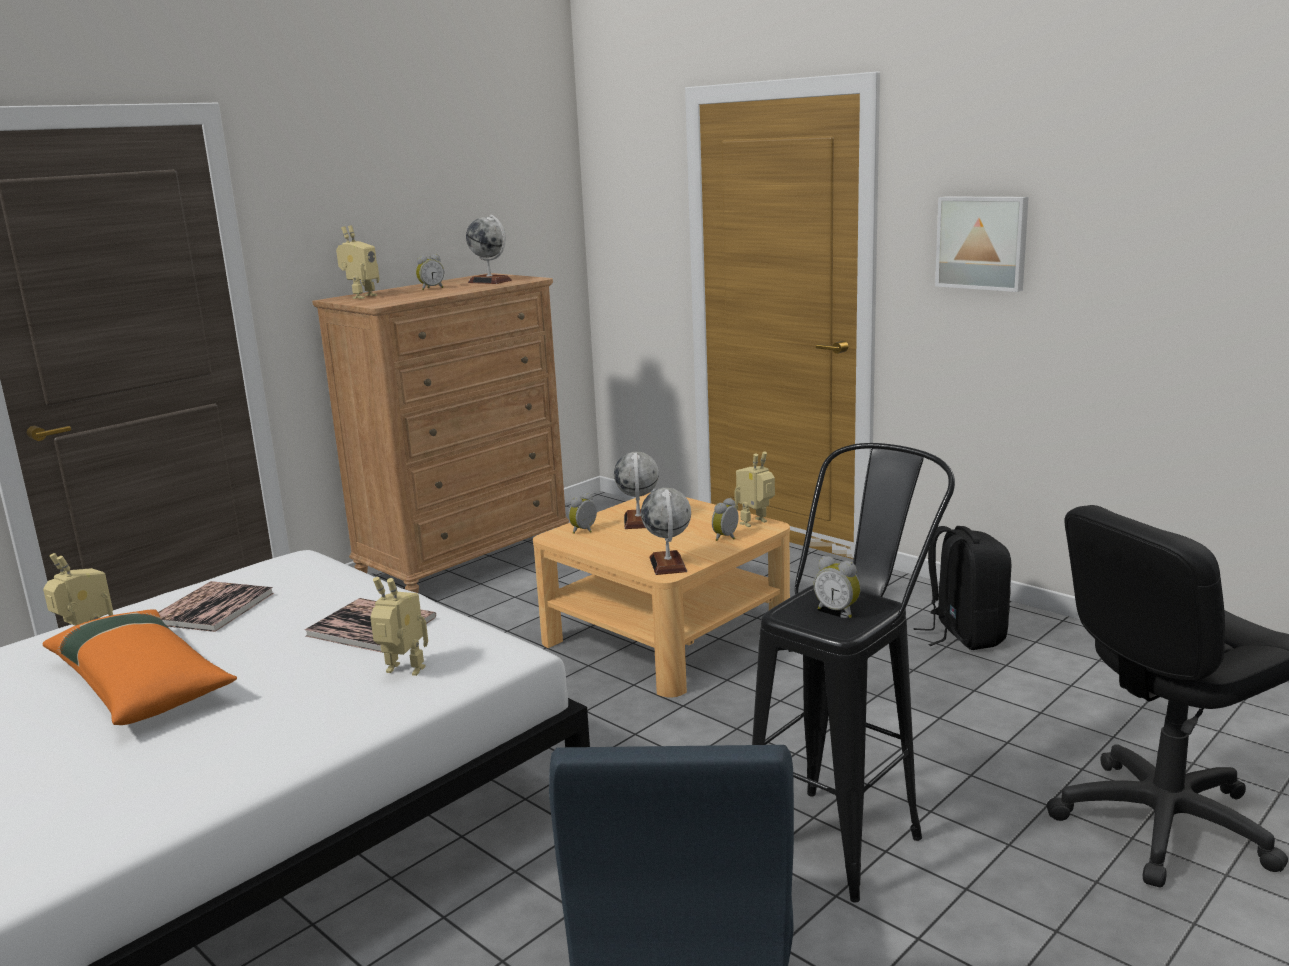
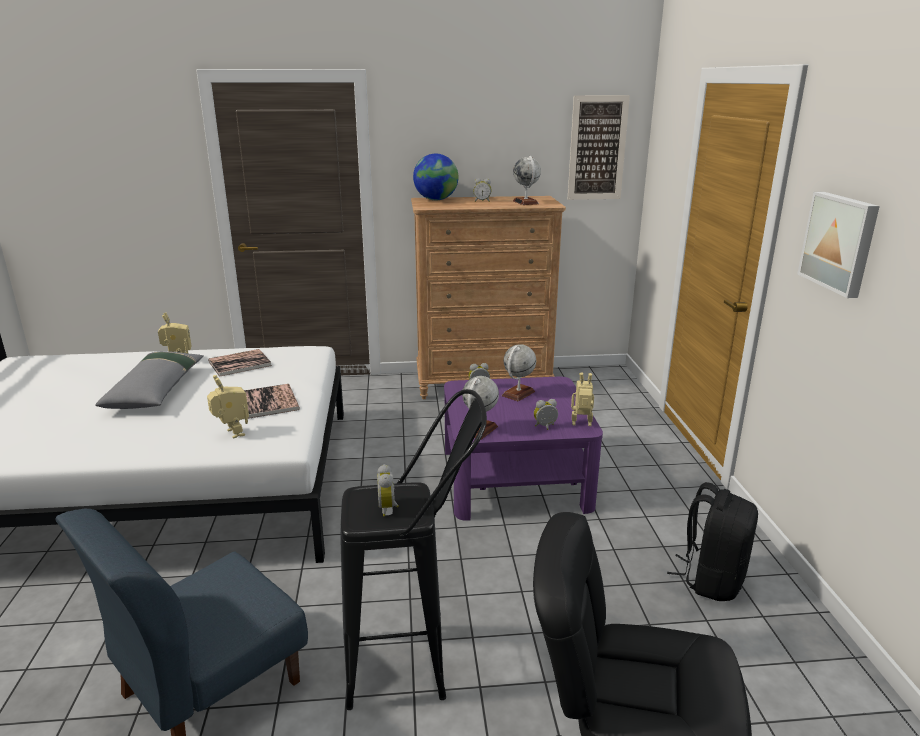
camera: 40 degrees right, 5 degrees up
orange pillow [42,610,237,725] -> grey pillow [95,351,204,409]
toy robot [336,225,379,299] -> globe [413,153,458,200]
beige coffee table [533,493,790,698] -> purple coffee table [444,377,603,521]
none -> picture [568,95,630,200]

